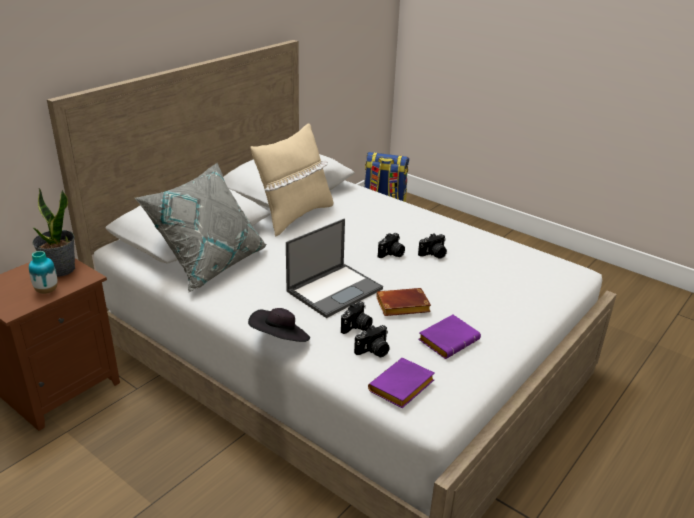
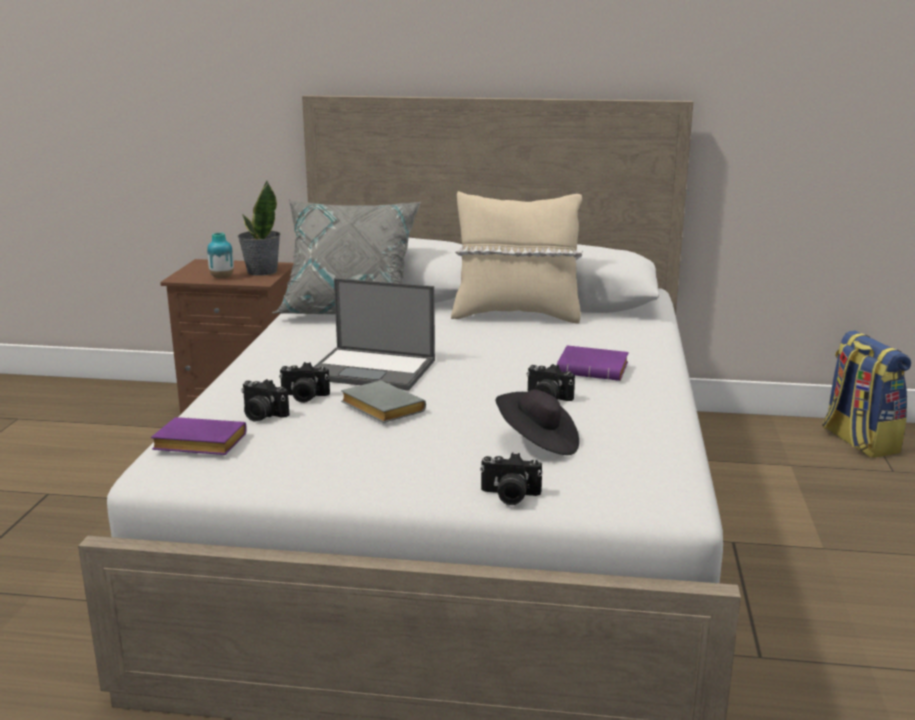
camera: 60 degrees right, 10 degrees down
black hat [248,308,310,342] -> black hat moved to [496,389,579,455]
brown book [377,288,431,316] -> grey book [341,381,426,423]
camera [378,233,405,258] -> camera moved to [480,453,542,505]
purple book [418,315,481,359] -> purple book moved to [557,345,629,381]

